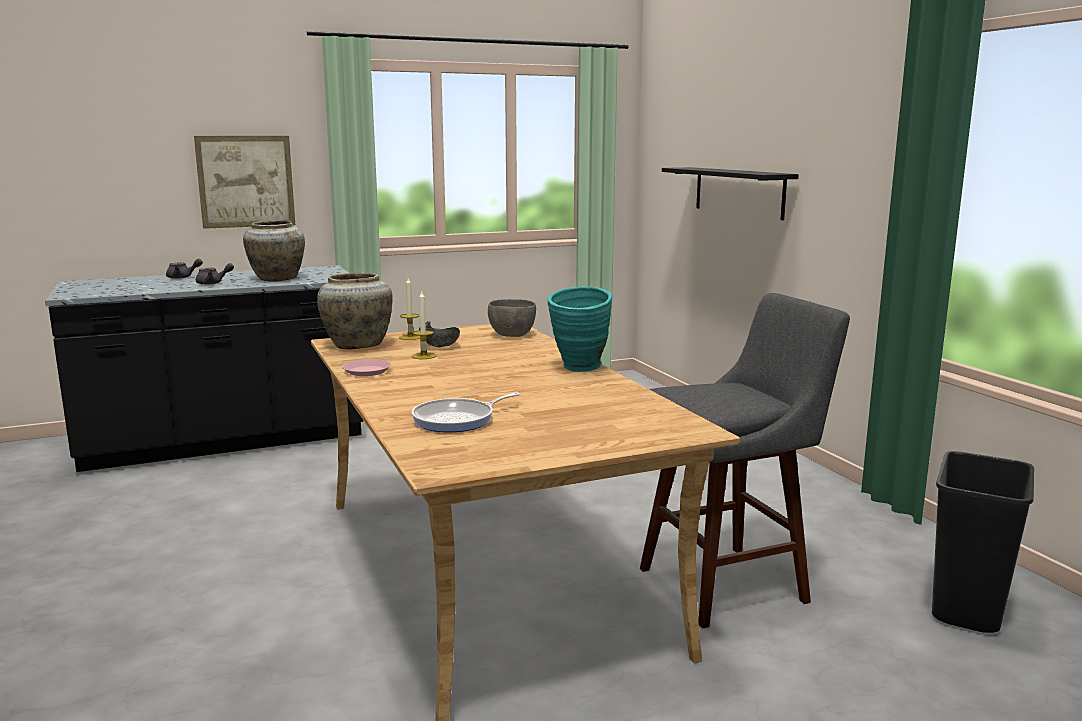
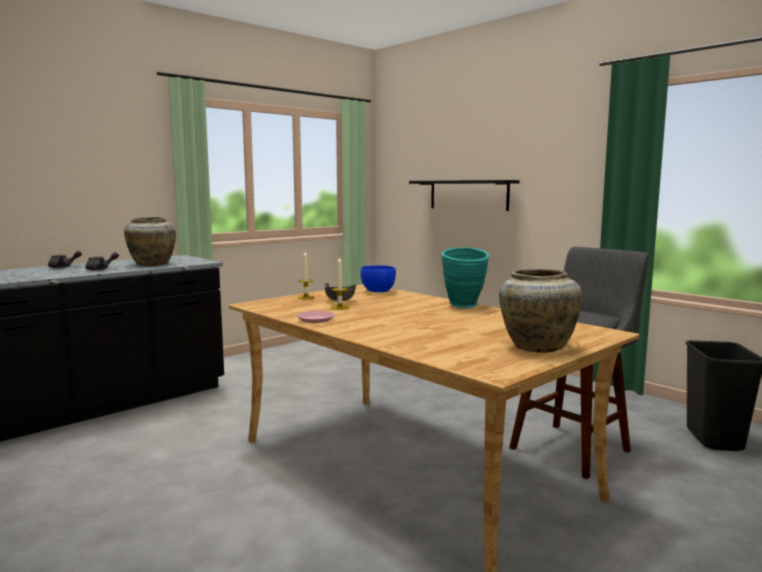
camera: 20 degrees left, 5 degrees down
picture [194,136,295,229] -> none
beige vase [317,273,393,349] -> beige vase moved to [499,269,582,353]
frying pan [412,393,520,432] -> none
grey bowl [488,299,536,337] -> blue bowl [360,265,396,292]

